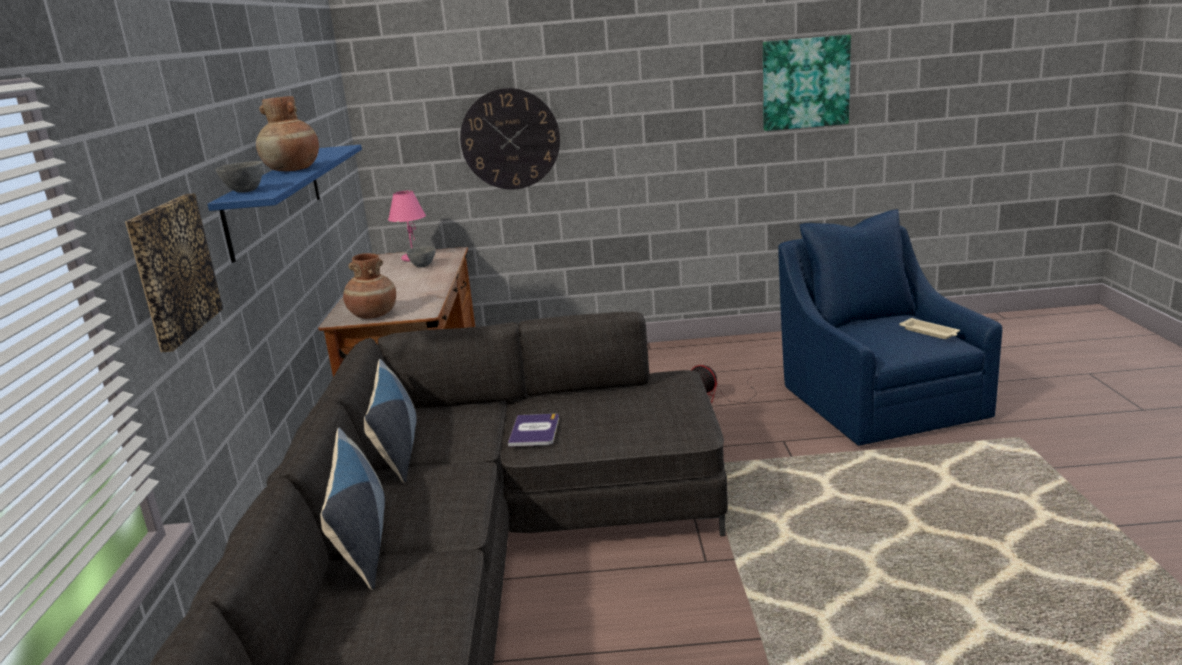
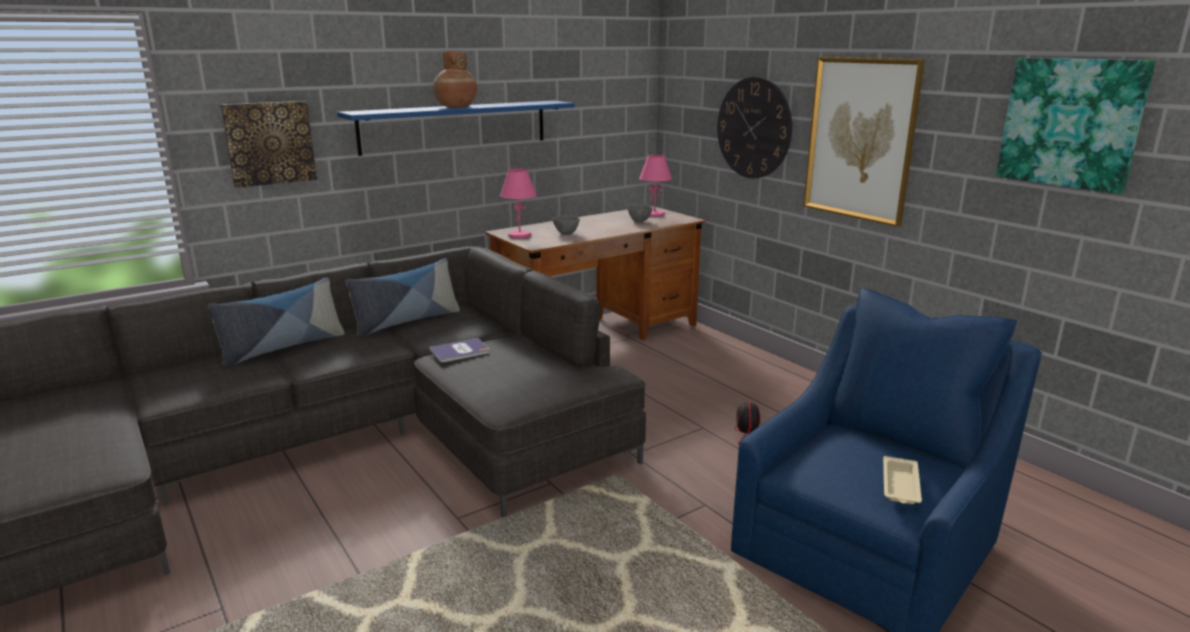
camera: 55 degrees right, 0 degrees up
grey bowl [216,161,263,192] -> grey bowl moved to [553,215,580,235]
brown vase [343,253,396,319] -> pink table lamp [500,169,537,239]
none -> picture [803,57,925,227]

